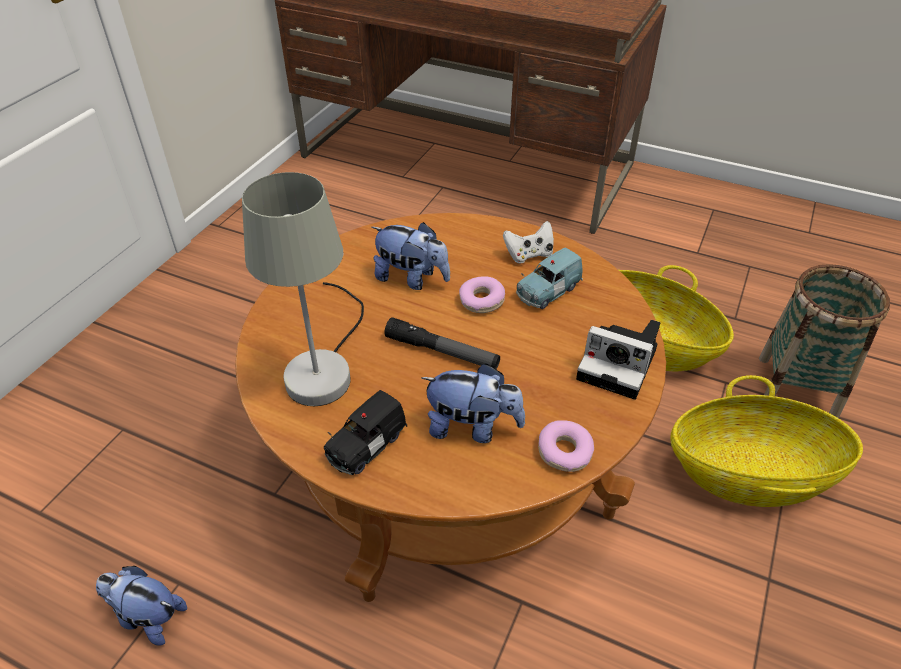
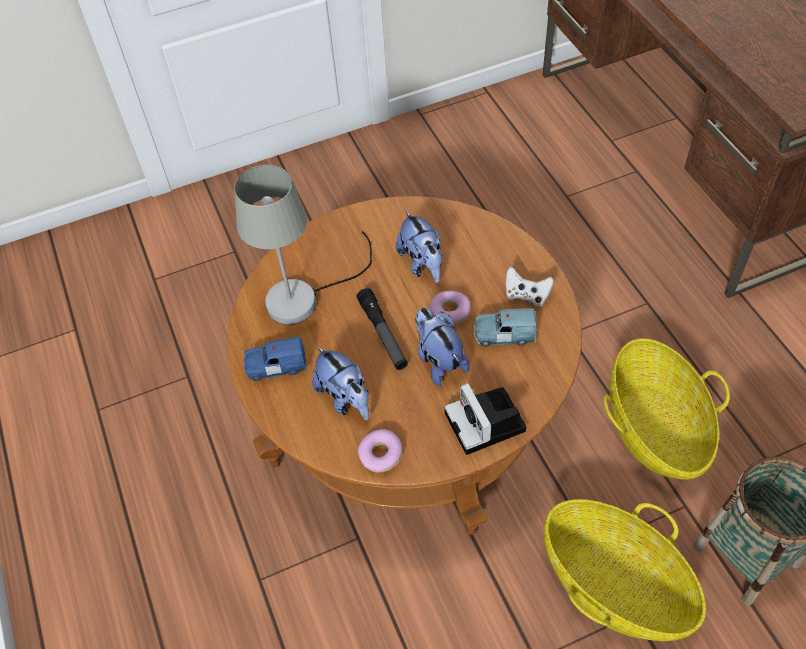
camera: 45 degrees right, 10 degrees up
plush toy [96,566,187,645] -> plush toy moved to [415,308,470,386]
black toy car [324,390,407,475] -> blue toy car [244,337,307,381]

